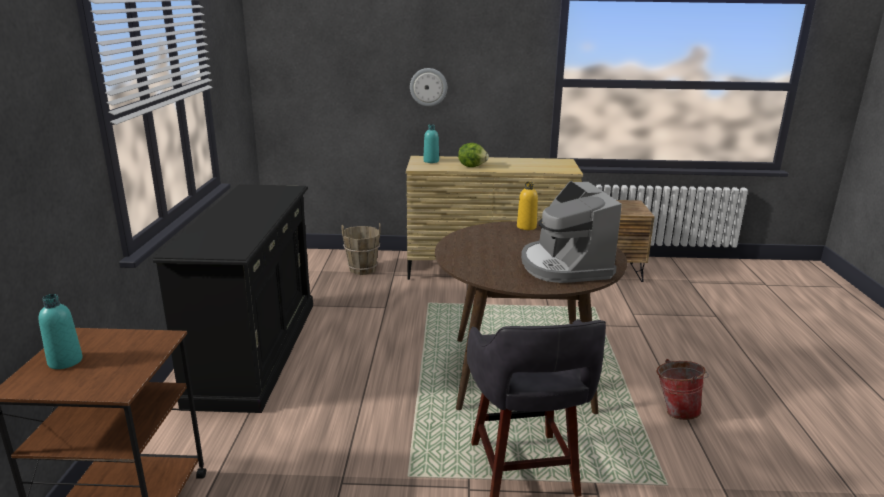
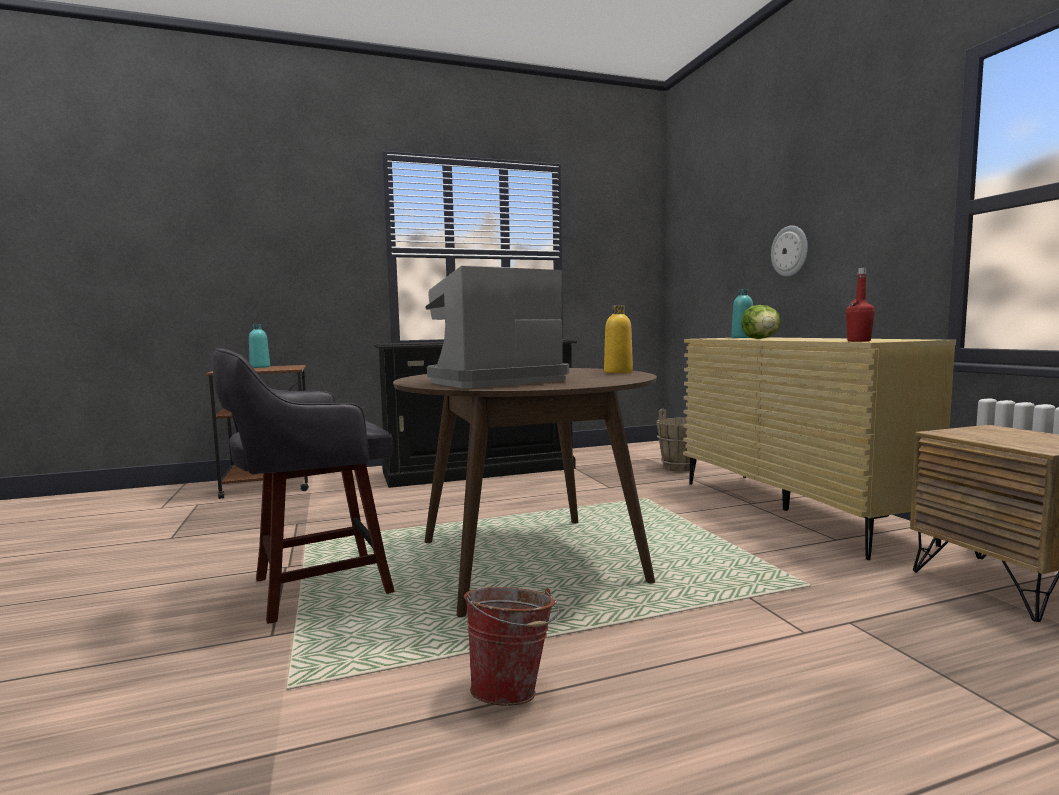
camera: 70 degrees right, 15 degrees down
none -> red bottle [846,268,875,342]

